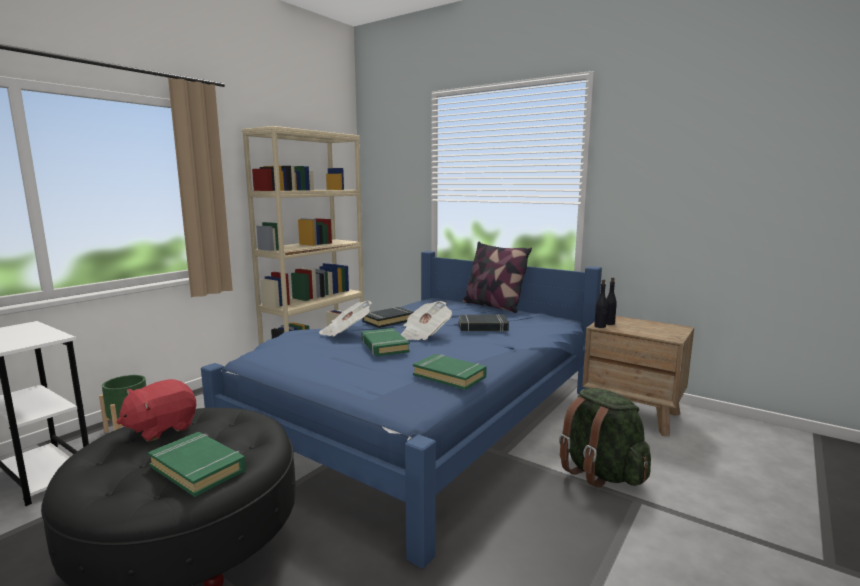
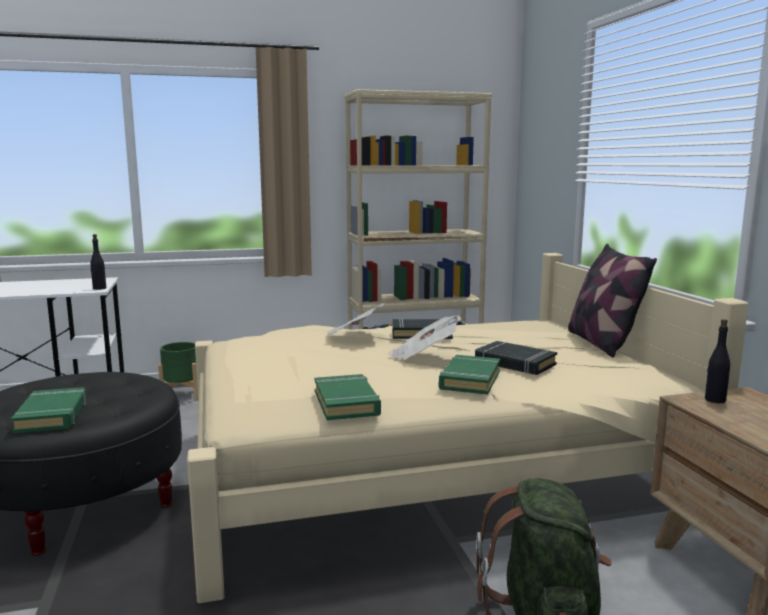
camera: 40 degrees right, 0 degrees up
red plush toy [117,379,196,442] -> none
blue bed [201,251,602,569] -> beige bed [187,253,748,603]
green book [362,328,410,356] -> green book moved to [439,355,500,395]
black bottle [594,280,607,328] -> black bottle moved to [91,234,106,290]

